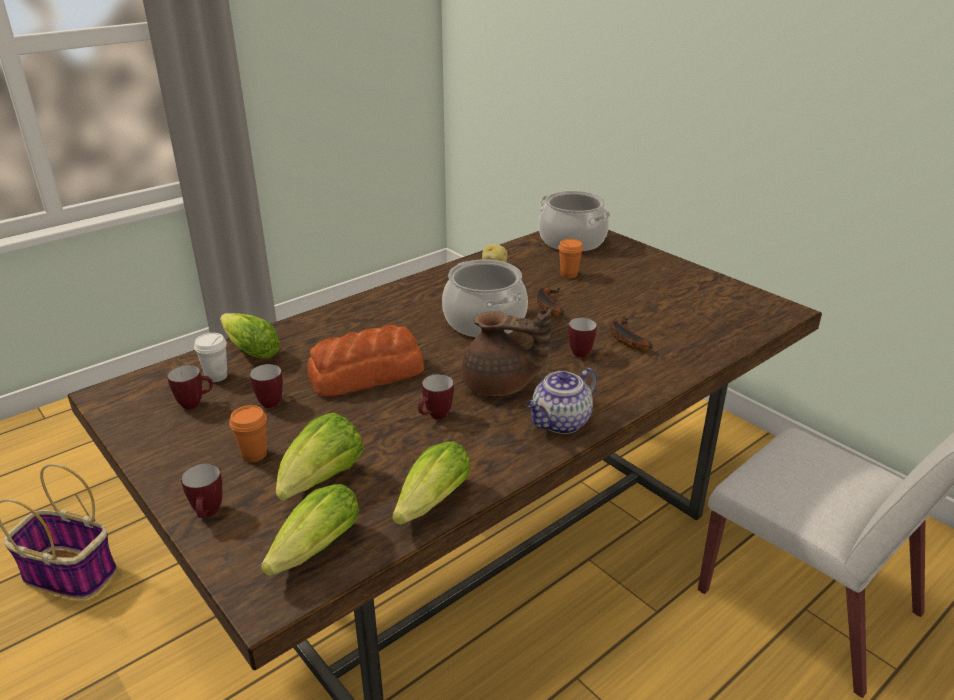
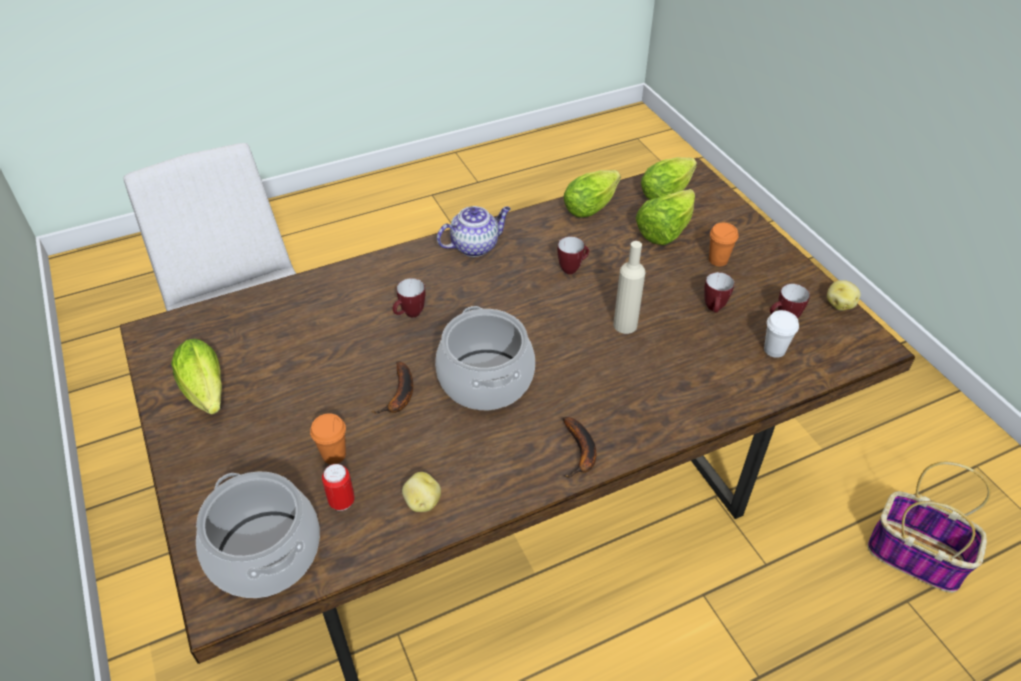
camera: 165 degrees left, 15 degrees up
mug [181,464,222,518] -> none
lettuce [220,313,281,359] -> lettuce moved to [171,339,222,414]
bread [307,325,424,397] -> beige bottle [613,241,646,334]
brown teapot [462,309,551,396] -> none
banana [610,318,653,351] -> banana moved to [562,417,596,478]
none -> can [322,464,355,511]
none -> potato [827,280,861,311]

